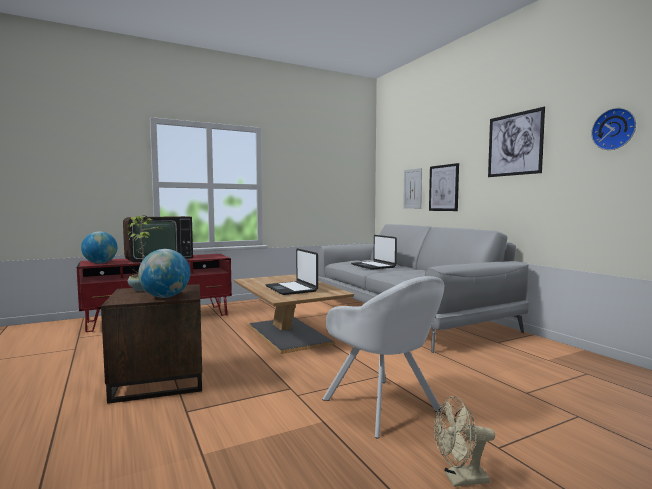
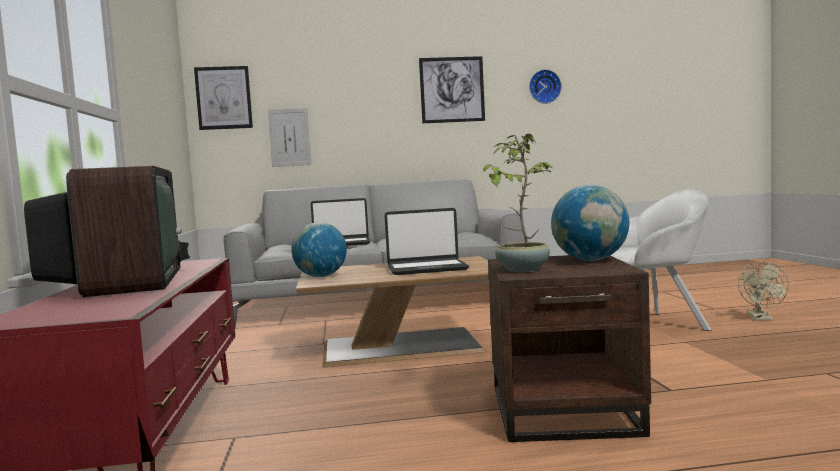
camera: 70 degrees left, 0 degrees up
globe [81,231,117,264] -> globe moved to [291,222,347,277]
picture [429,163,459,211] -> picture moved to [194,66,253,130]

